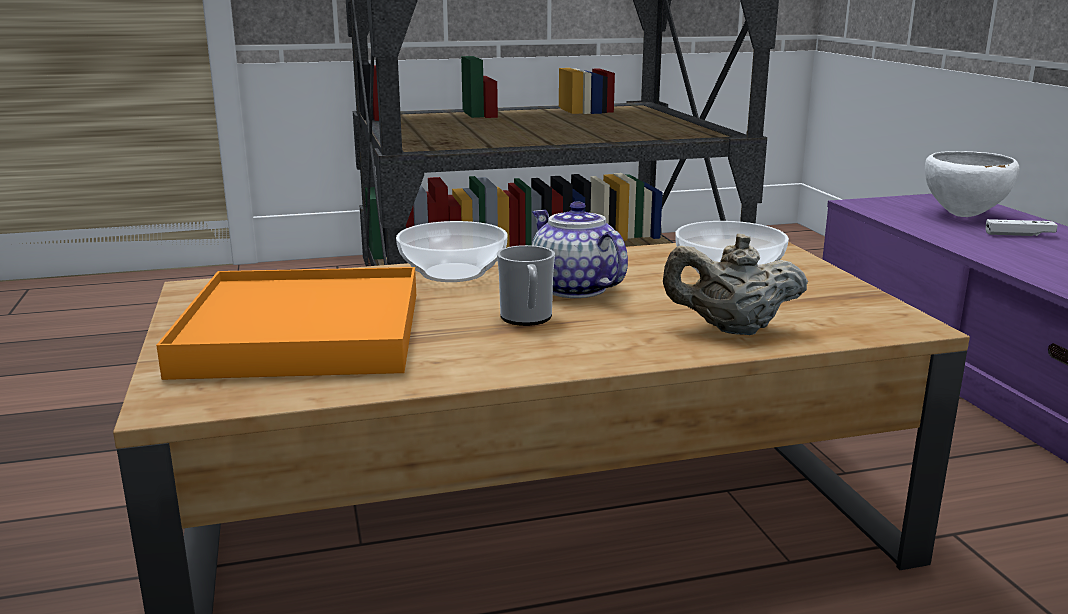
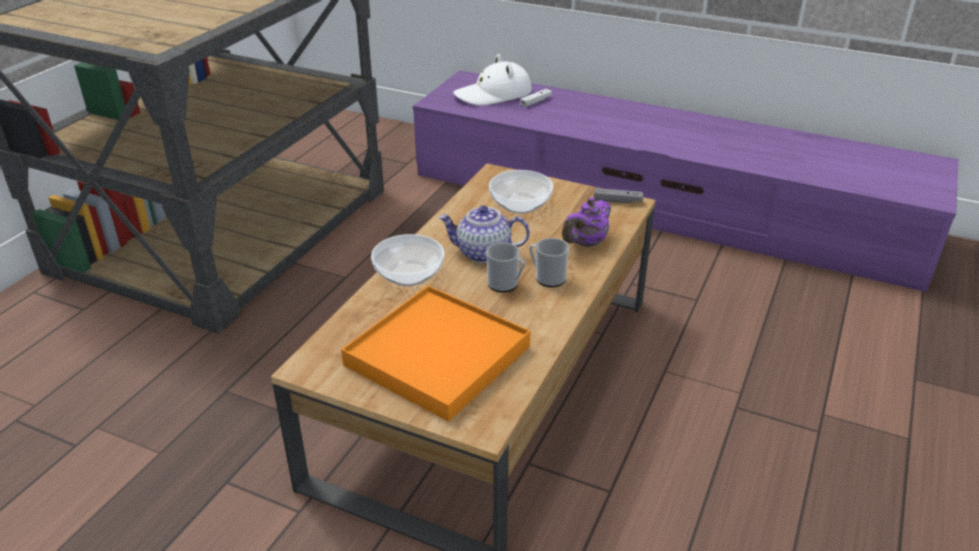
camera: 50 degrees left, 15 degrees up
beige teapot [663,233,808,335] -> purple teapot [562,198,611,247]
white bowl [925,151,1019,217] -> white hat [453,54,532,105]
none -> mug [529,238,569,287]
none -> grey game controller [594,188,643,204]

